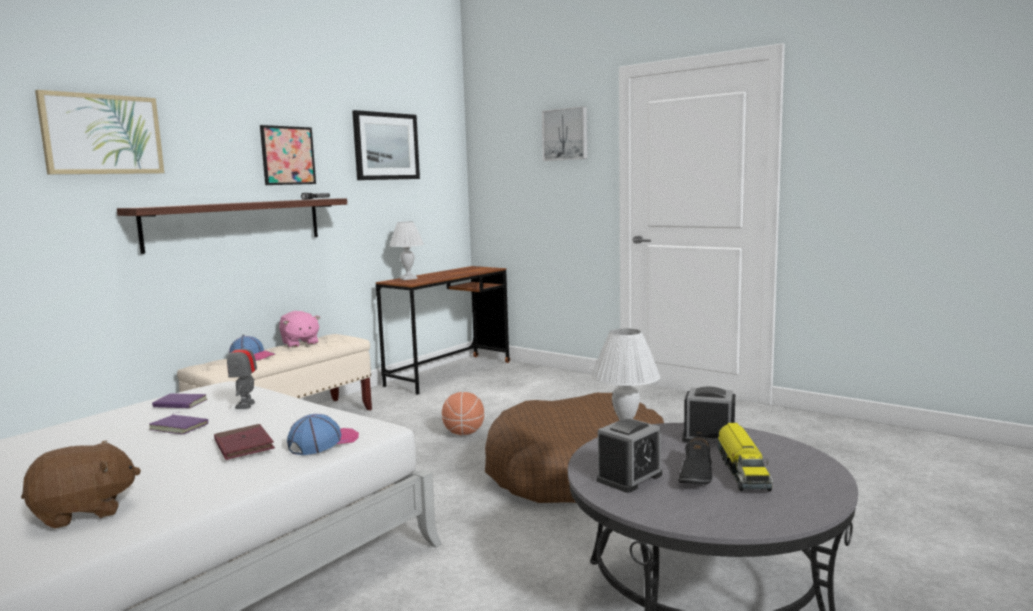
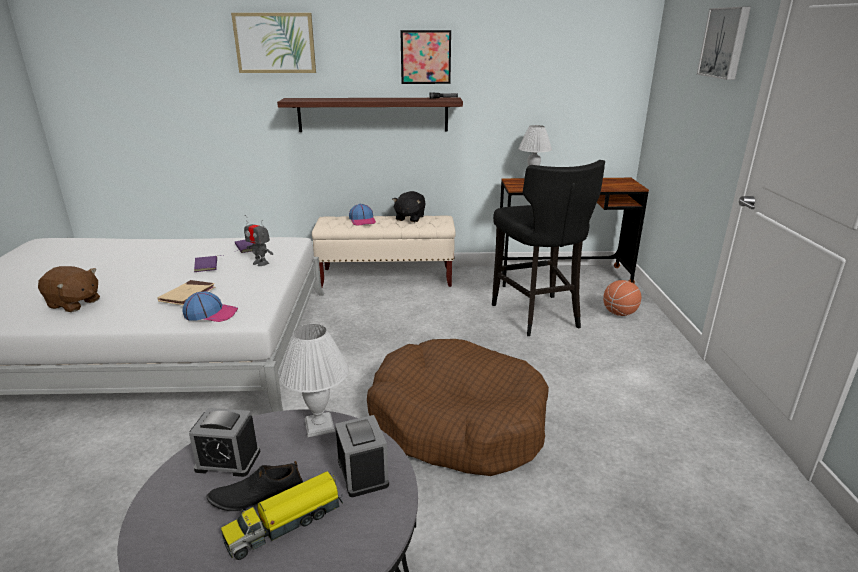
camera: 50 degrees right, 15 degrees up
red book [214,424,275,460] -> beige book [157,280,215,305]
toy robot [227,334,257,409] -> toy robot turned 105 degrees counterclockwise [244,215,273,266]
pink plush toy [279,311,320,348] -> black plush toy [392,191,425,222]
picture [352,110,420,180] -> none
basketball [442,392,484,435] -> basketball moved to [603,280,641,316]
none -> black stool [492,160,605,336]

